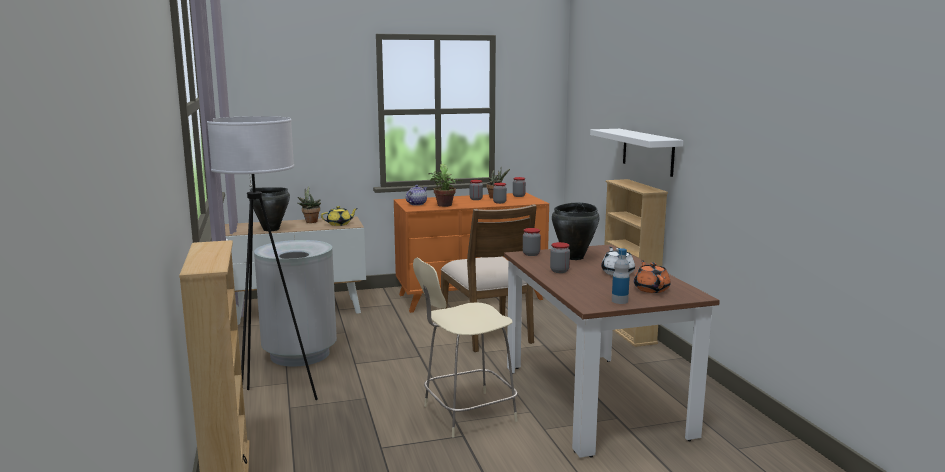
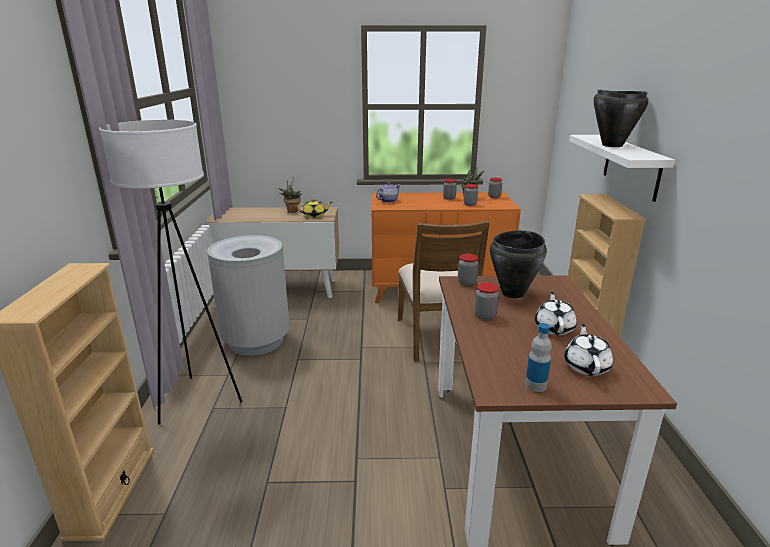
camera: 15 degrees right, 10 degrees up
black cooking pot [249,187,290,231] -> black cooking pot moved to [594,90,649,147]
beige stool [413,258,518,437] -> none
potted plant [428,164,463,207] -> none
orange teapot [634,260,670,293] -> white teapot [564,324,613,376]

